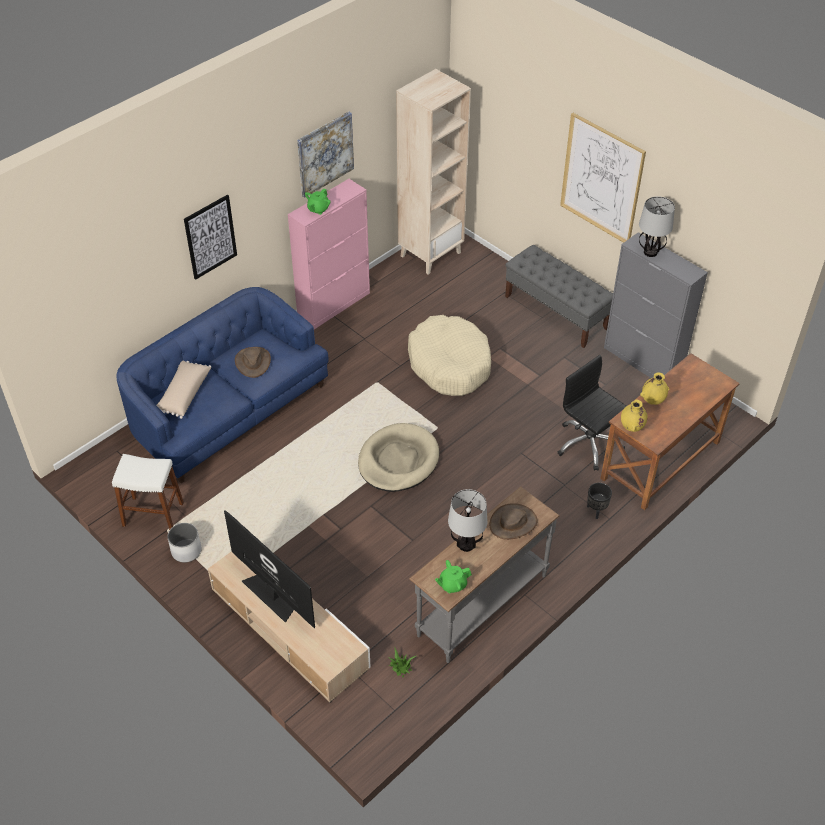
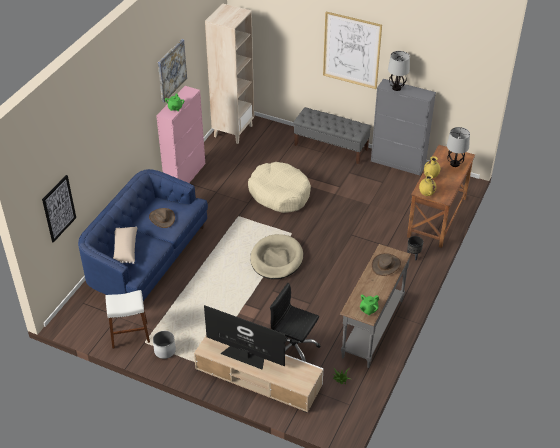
camera: 20 degrees left, 5 degrees down
picture [184,194,237,280] -> picture moved to [42,175,76,243]
table lamp [448,489,488,552] -> table lamp moved to [447,127,470,167]
black office chair [557,355,626,471] -> black office chair moved to [270,283,320,362]

